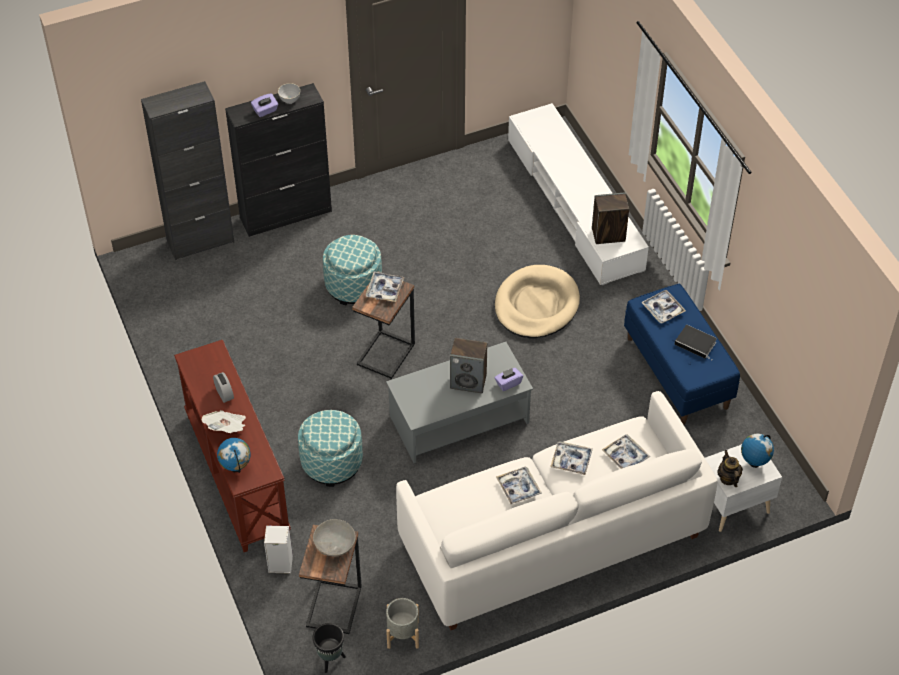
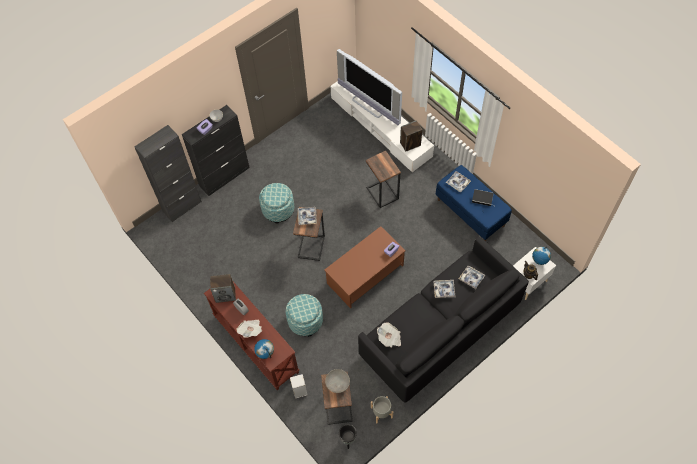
camera: 15 degrees left, 10 degrees up
grey coffee table [386,342,533,463] -> brown coffee table [325,226,406,308]
white sofa [396,391,718,630] -> black sofa [358,237,529,403]
speaker [450,338,487,393] -> speaker moved to [210,274,236,303]
beige dog bed [495,265,580,338] -> side table [366,151,401,208]
tray [496,466,542,504] -> none
none -> television [337,49,402,125]
none -> newspaper [377,323,401,348]

